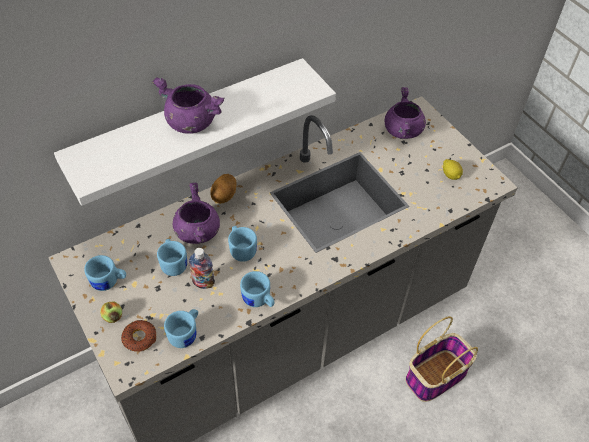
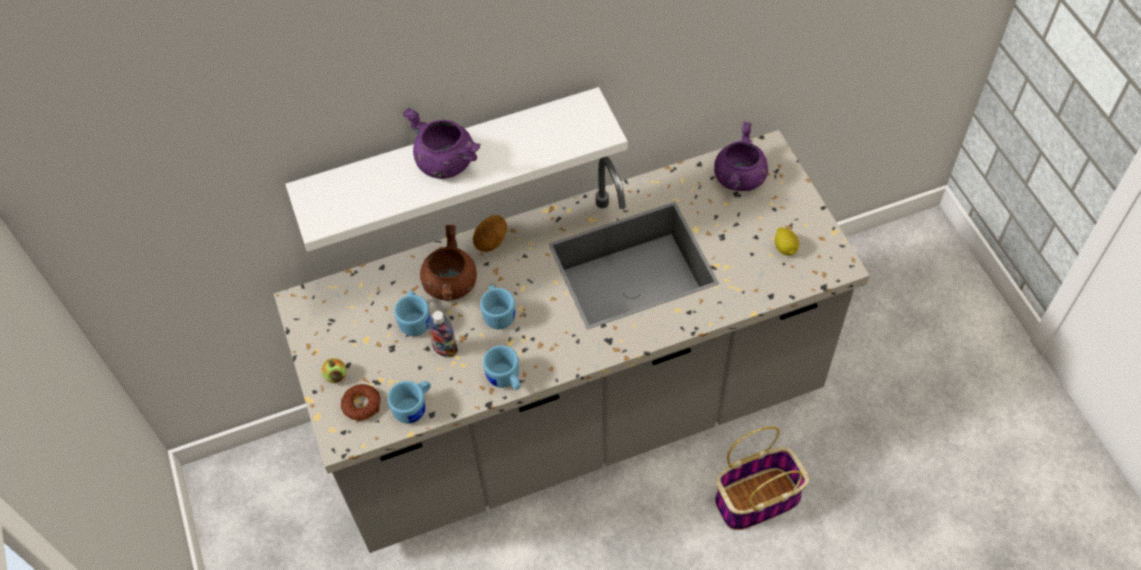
camera: 15 degrees right, 5 degrees up
blue mug [84,255,126,291] -> none
purple cooking pot [173,183,220,244] -> brown cooking pot [420,225,477,301]

